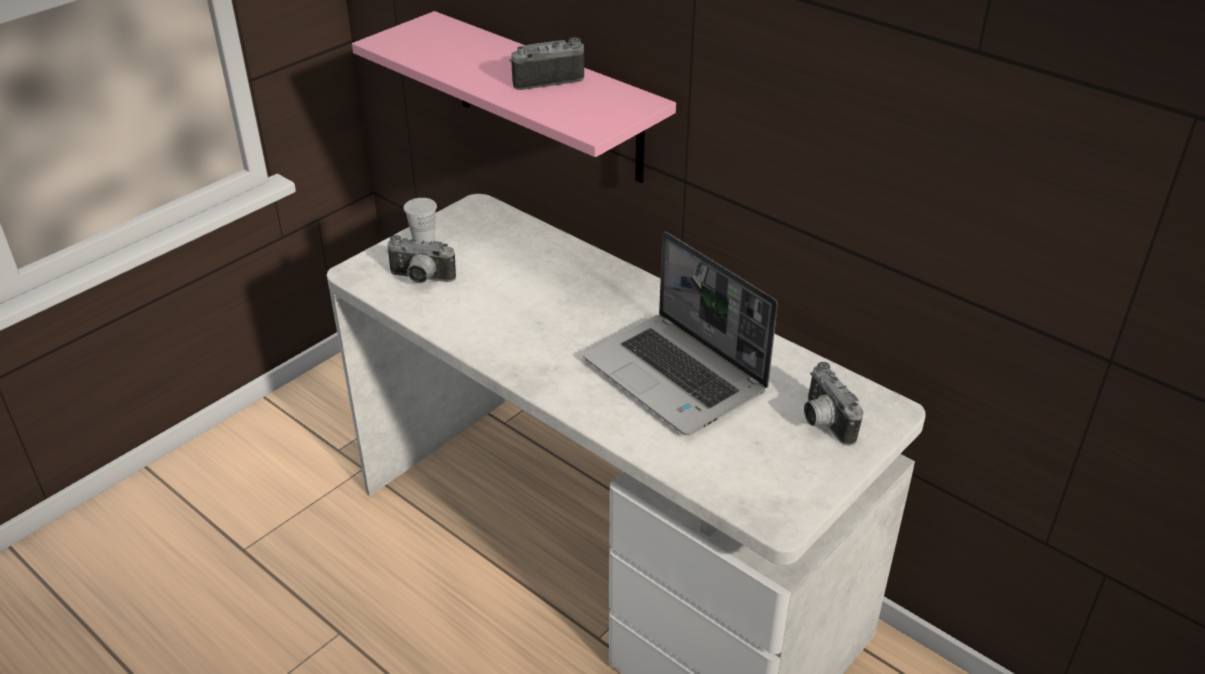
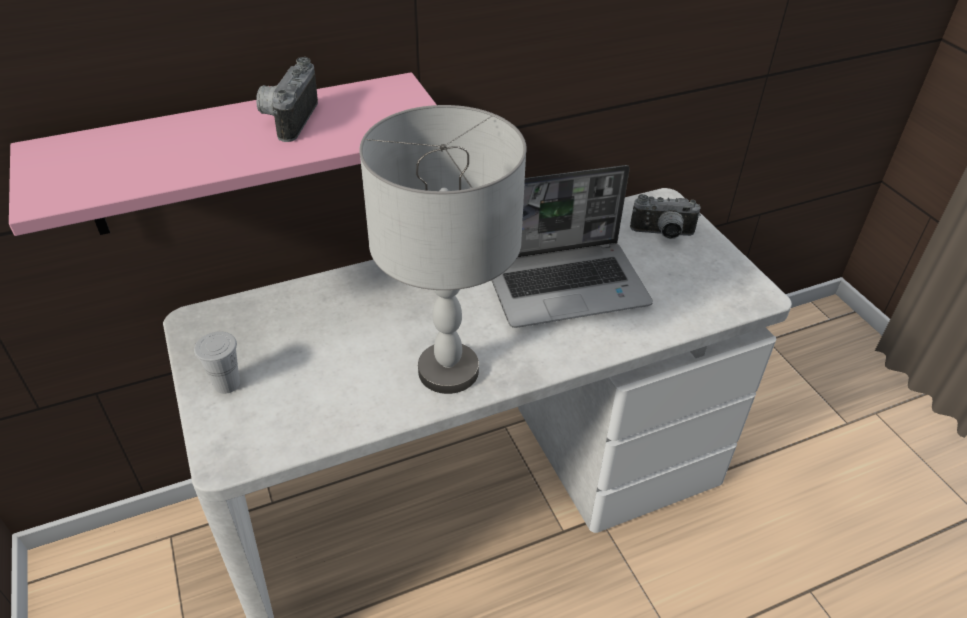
camera: 65 degrees left, 5 degrees up
camera [386,235,456,283] -> none
none -> grey table lamp [359,105,527,394]

